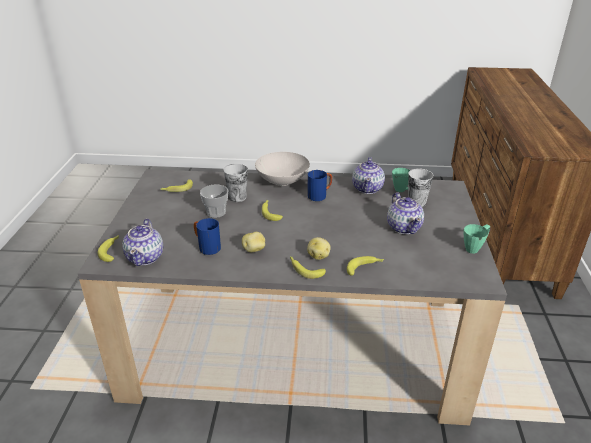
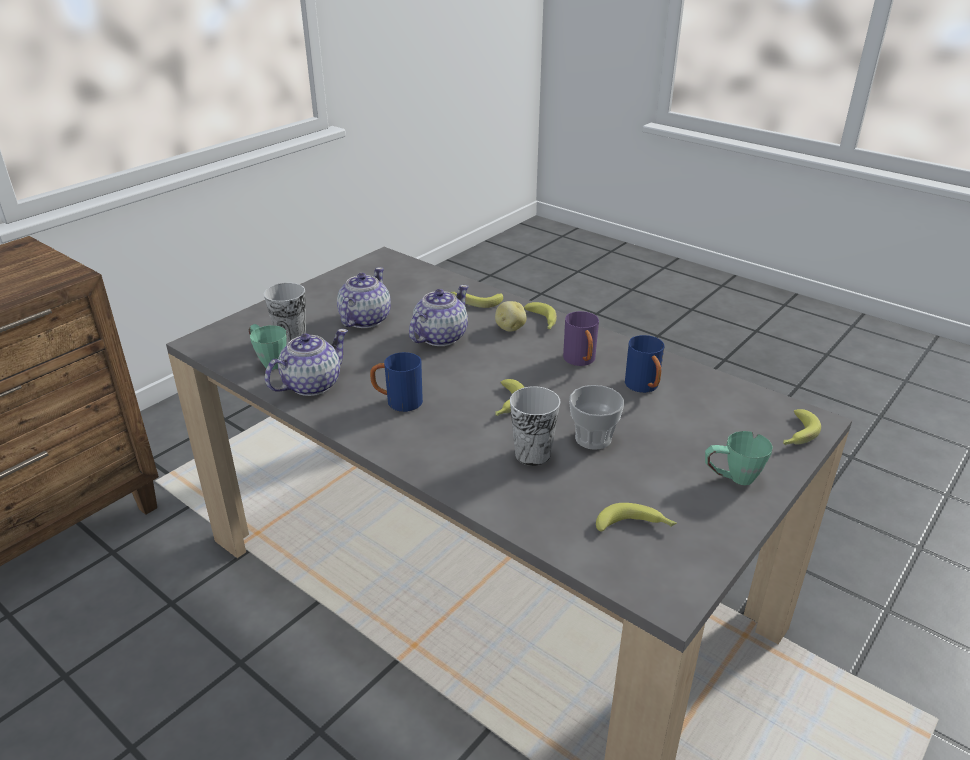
camera: 145 degrees left, 0 degrees up
teapot [122,219,163,266] -> teapot moved to [409,285,469,346]
potato [242,232,265,252] -> purple mug [563,311,599,366]
white bowl [255,152,310,186] -> none
green mug [463,224,491,254] -> green mug moved to [705,431,773,485]

